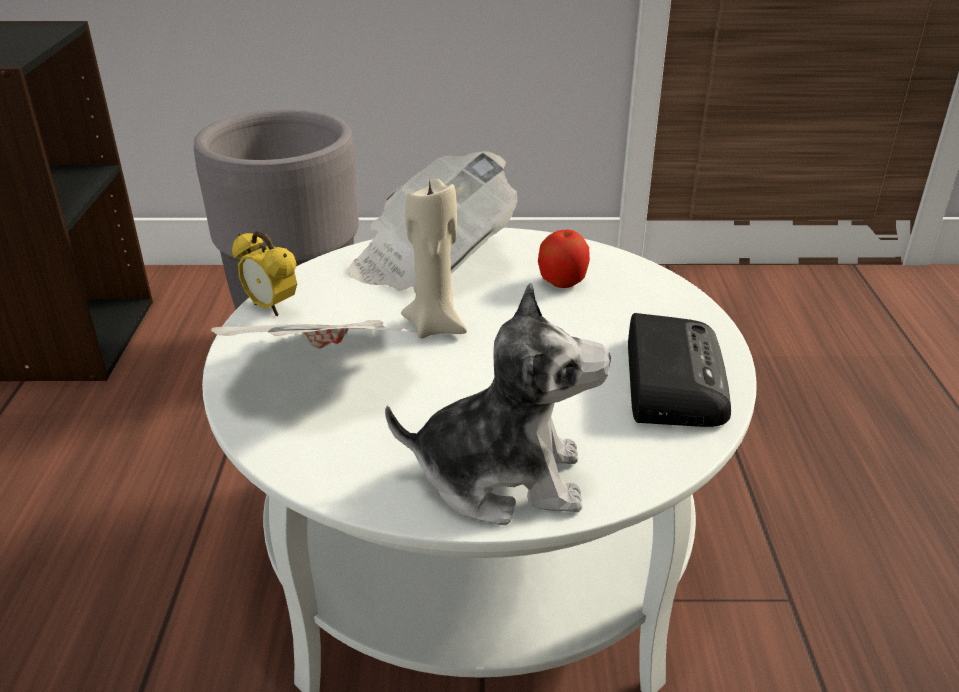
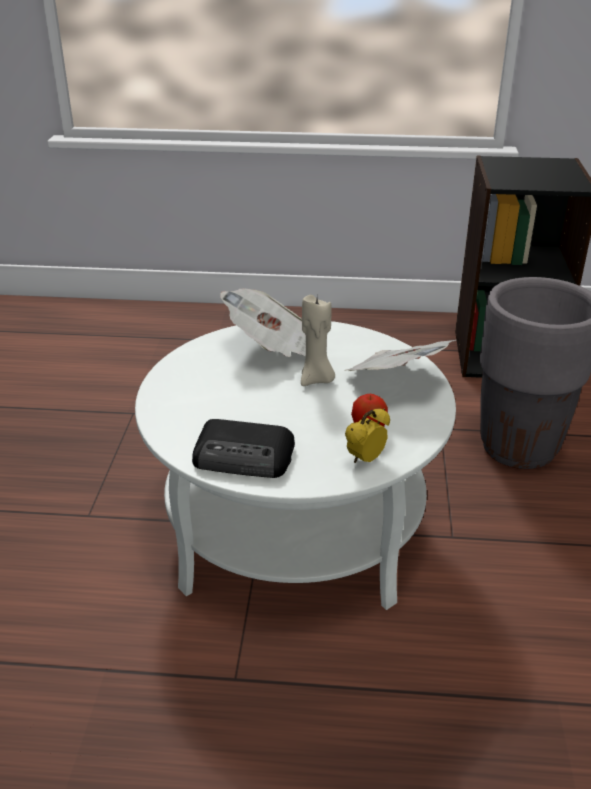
camera: 95 degrees right, 0 degrees up
alarm clock [232,231,297,316] -> alarm clock moved to [345,408,390,463]
plush toy [385,283,611,525] -> none

